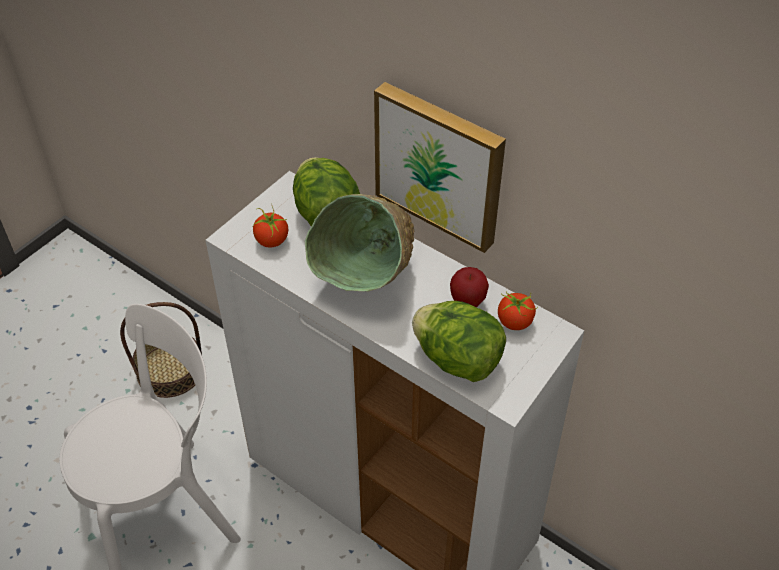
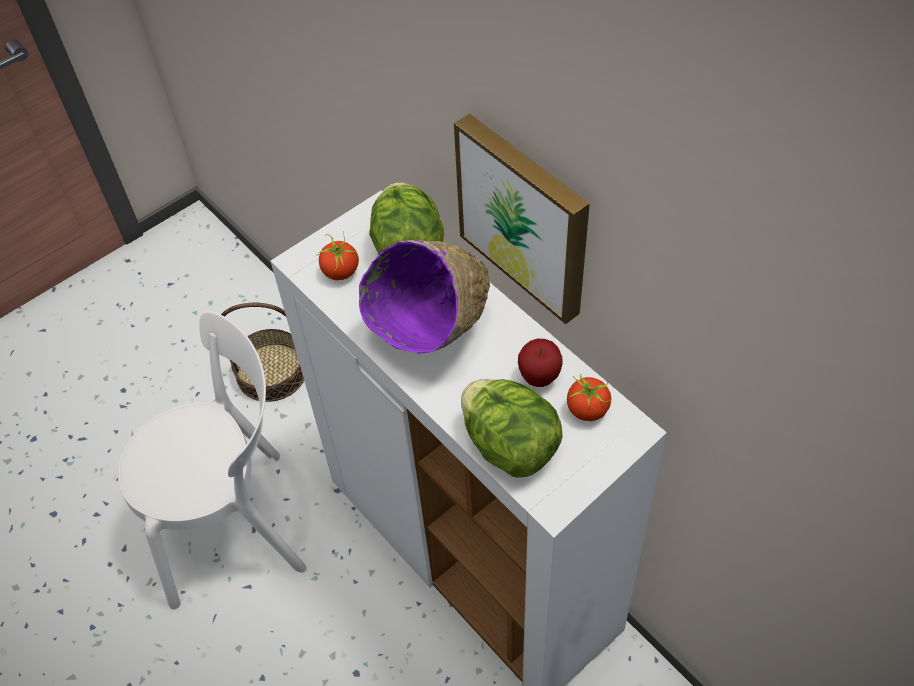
camera: 15 degrees right, 5 degrees up
green bowl [305,194,414,291] -> purple bowl [359,240,490,354]

